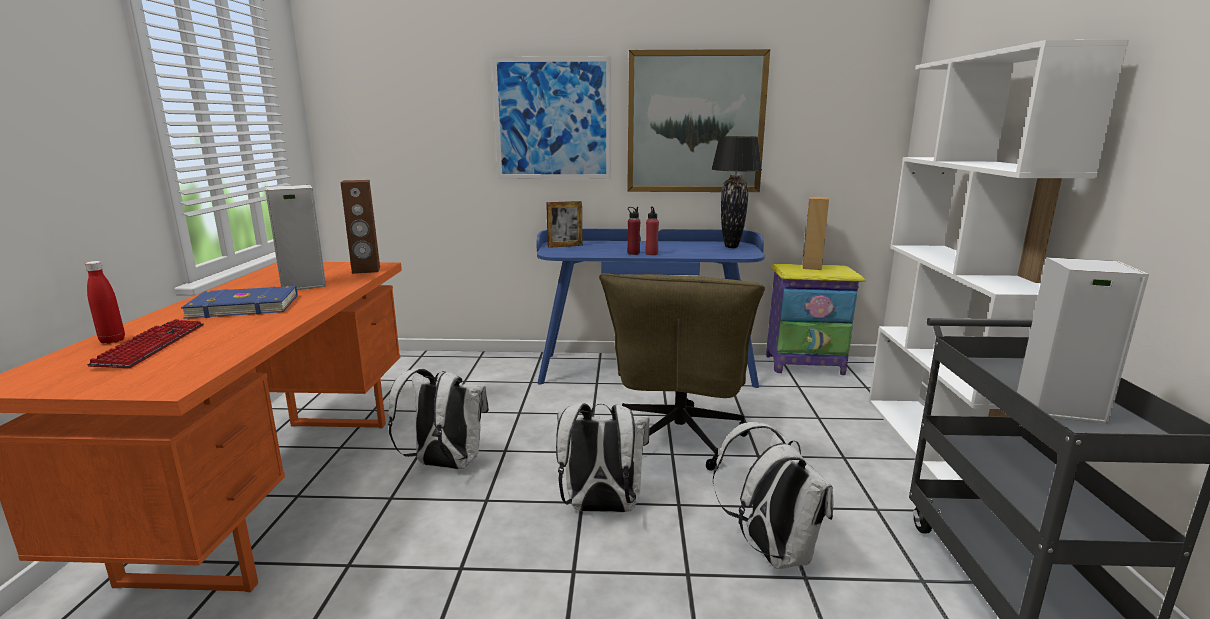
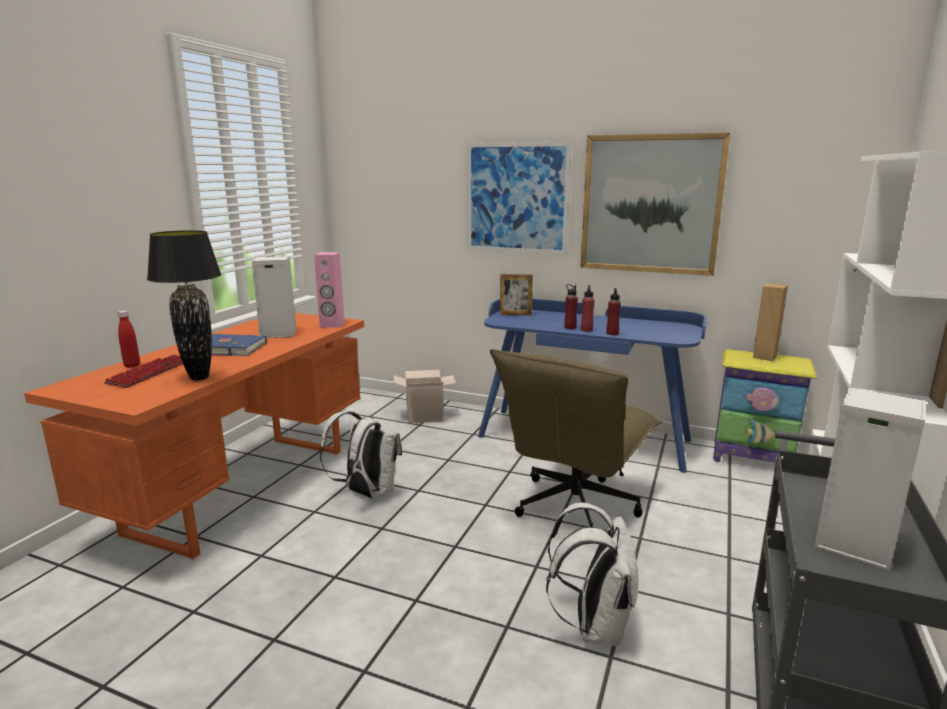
camera: 20 degrees right, 0 degrees up
brown speaker [341,180,380,274] -> pink speaker [314,252,345,328]
white backpack [556,403,649,513] -> none
black table lamp [711,136,762,248] -> black table lamp moved to [147,230,222,381]
none -> cardboard box [393,370,456,423]
none -> red bottle [606,288,621,335]

